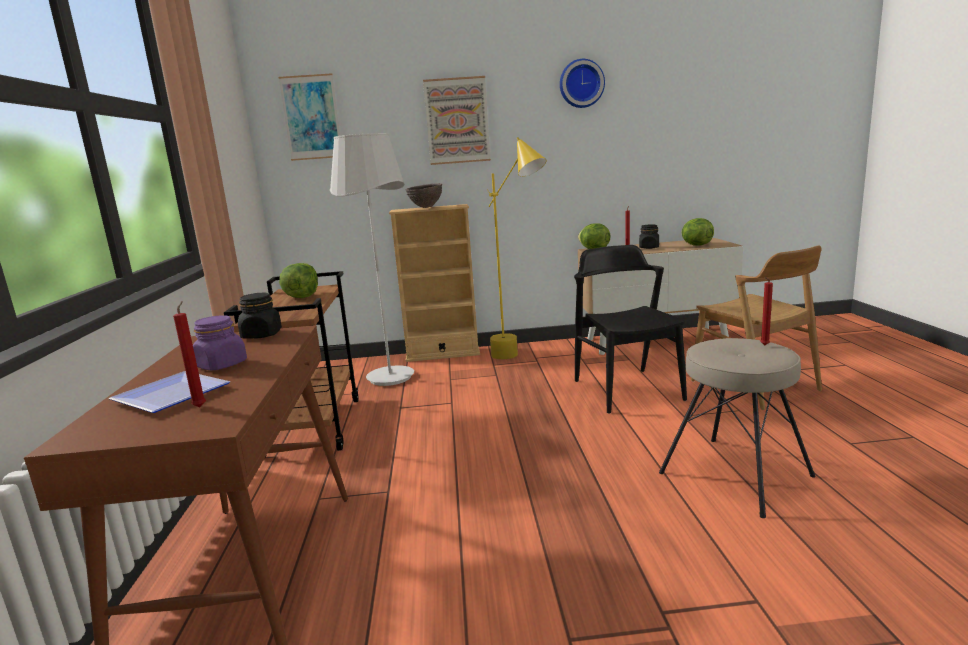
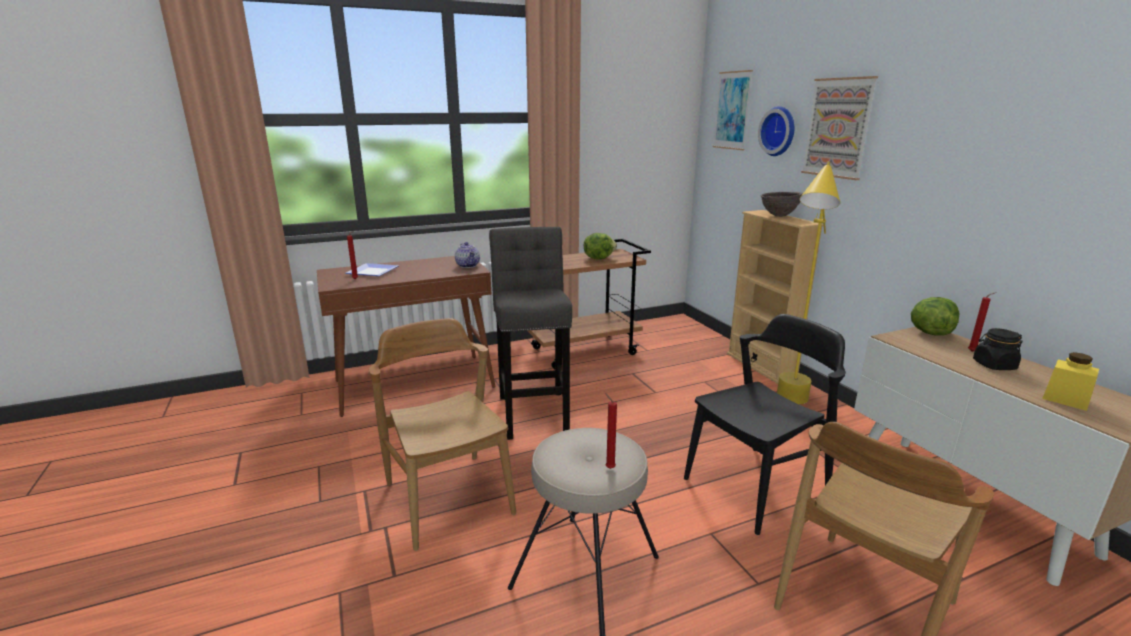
camera: 70 degrees right, 5 degrees up
purple jar [193,315,247,371] -> none
black jar [238,293,282,339] -> teapot [455,242,480,268]
white floor lamp [330,133,414,386] -> none
wall clock [560,59,605,108] -> wall clock moved to [758,106,794,156]
lettuce [682,218,714,246] -> yellow jar [1042,352,1099,411]
none -> brown chair [369,318,516,551]
none -> grey stool [489,227,572,440]

